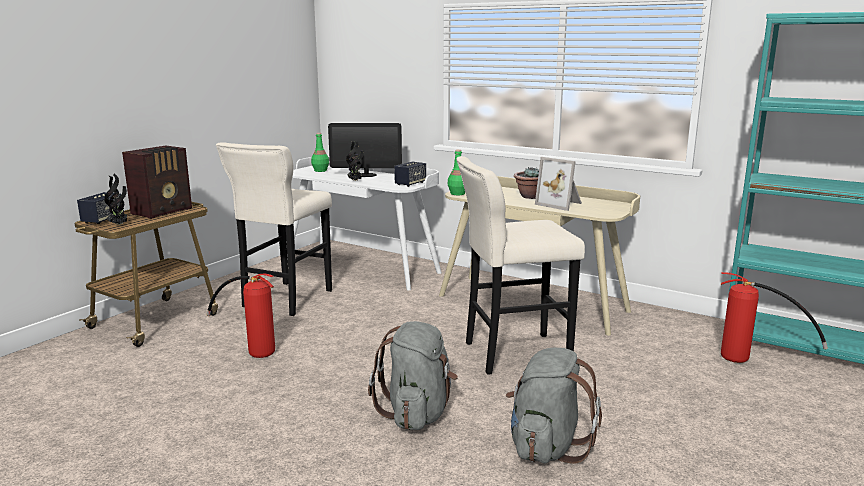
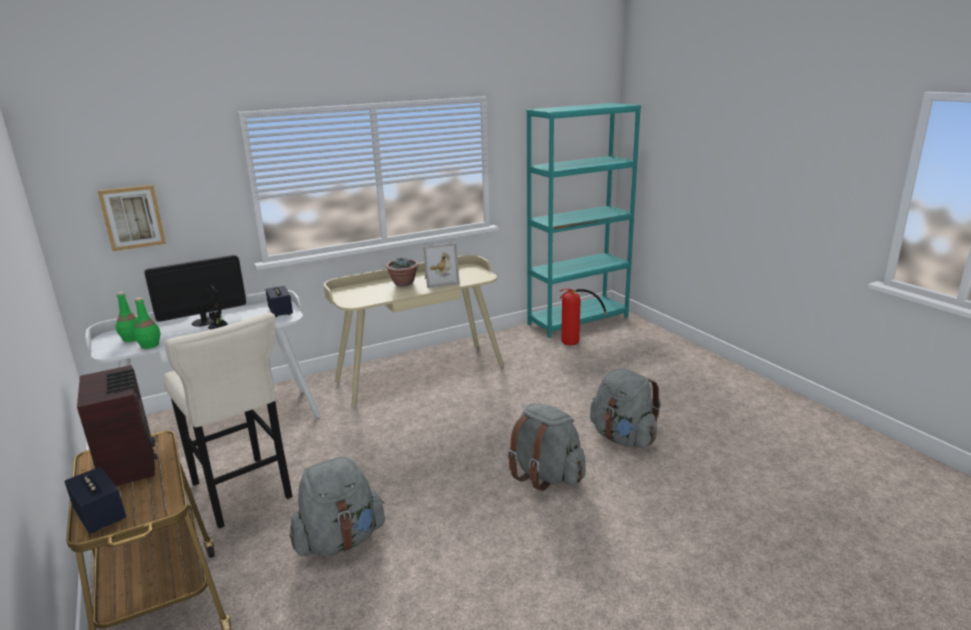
camera: 60 degrees left, 5 degrees up
potted plant [104,174,128,225] -> none
fire extinguisher [207,273,275,358] -> grey backpack [289,457,385,557]
monitor [328,123,402,177] -> monitor turned 150 degrees counterclockwise [144,255,246,327]
green bottle [448,149,465,195] -> green bottle moved to [133,297,161,349]
beige stool [456,156,585,375] -> none
none -> picture [97,185,166,251]

